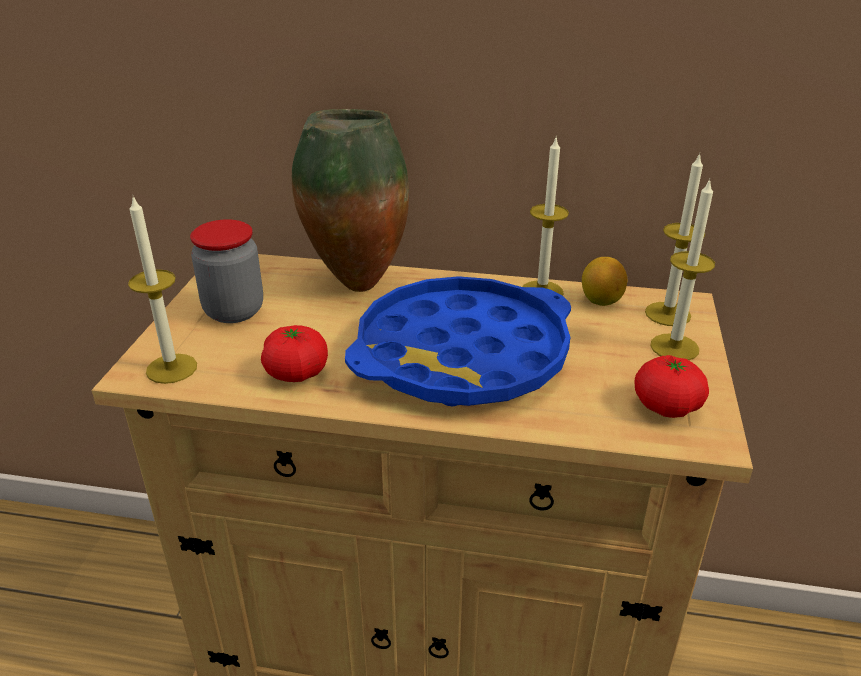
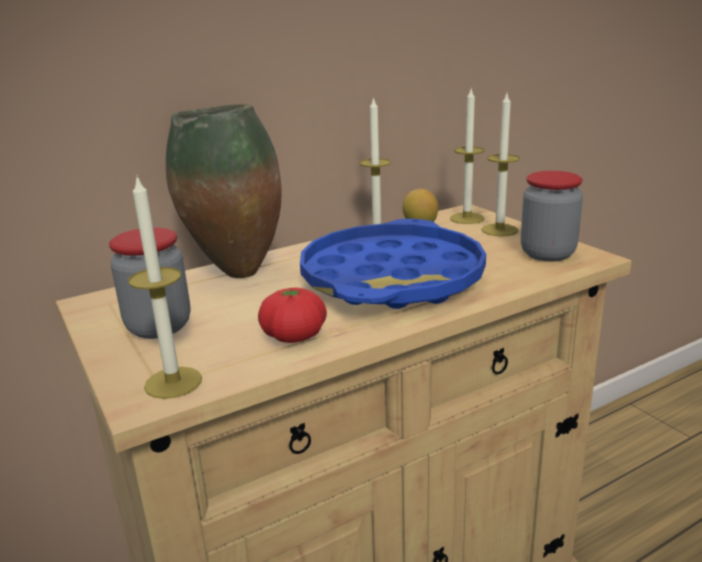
camera: 40 degrees left, 10 degrees down
tomato [635,355,709,418] -> jar [521,171,583,262]

